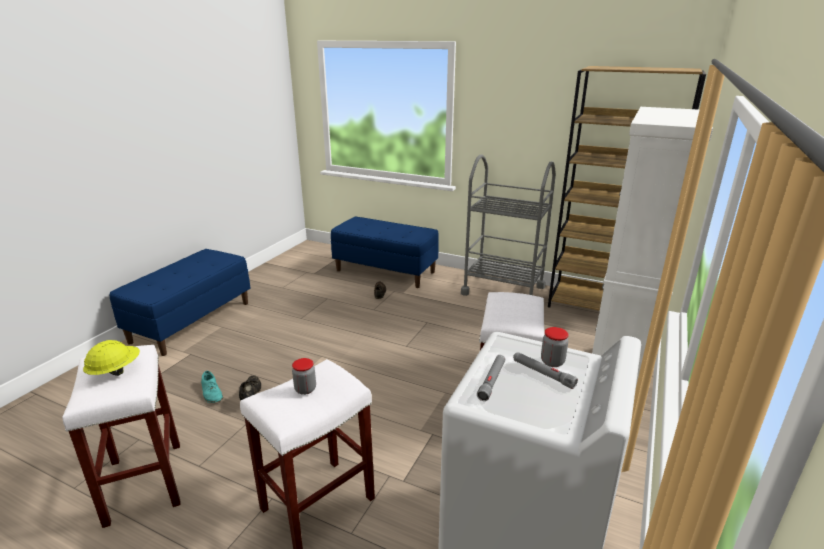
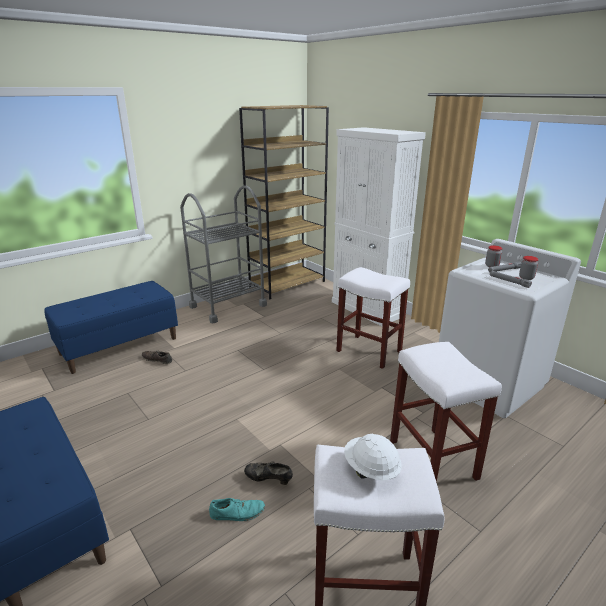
camera: 65 degrees left, 0 degrees up
yellow hard hat [83,340,140,376] -> white hard hat [344,434,402,480]
jar [292,358,316,395] -> jar moved to [519,256,539,280]

